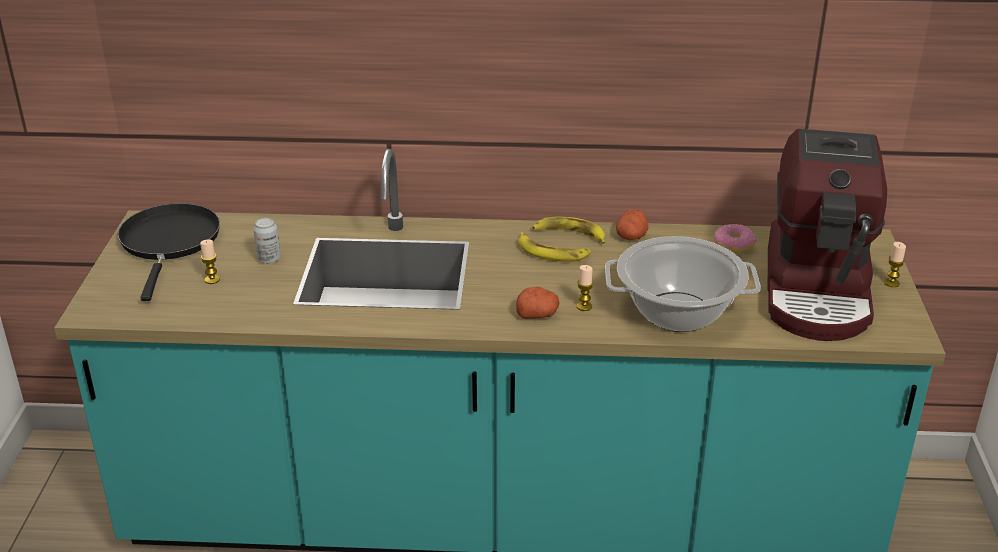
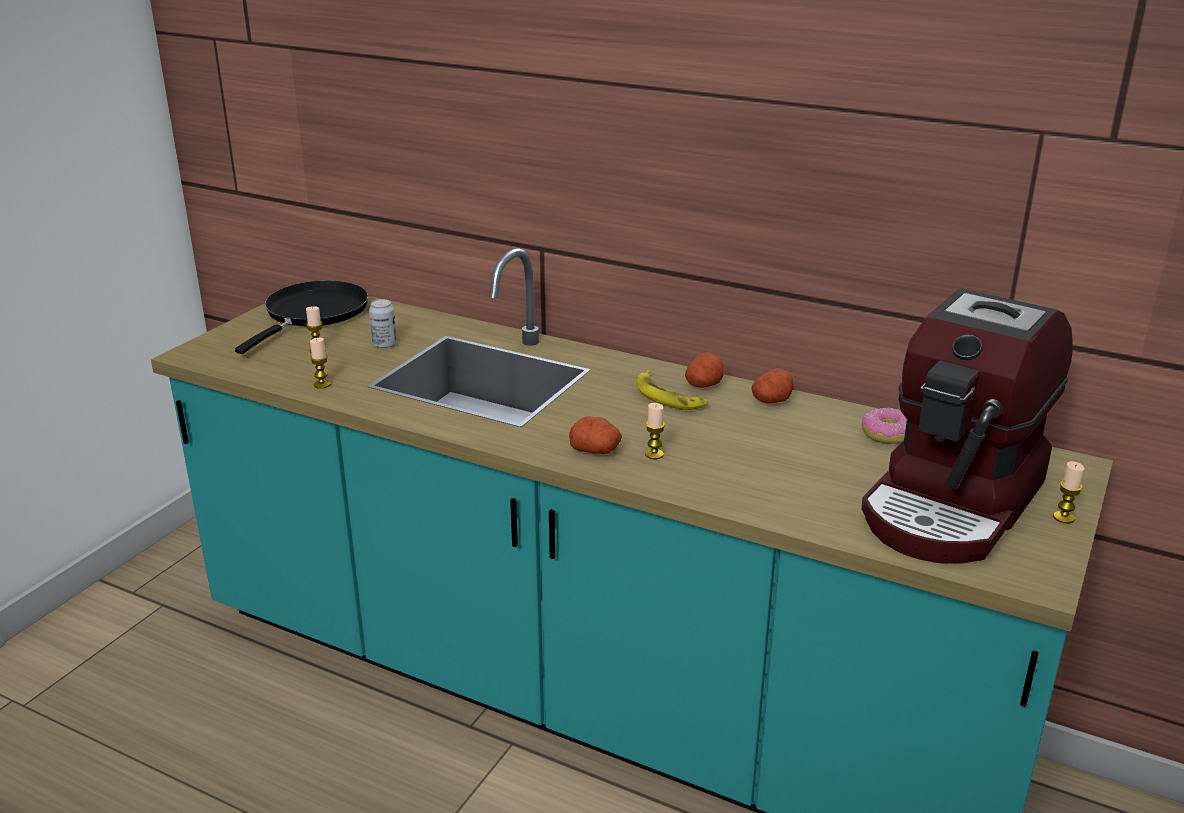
camera: 25 degrees right, 5 degrees down
banana [532,216,605,244] -> potato [685,353,724,388]
cooking pot [605,236,761,332] -> none
none -> candle [310,338,331,389]

